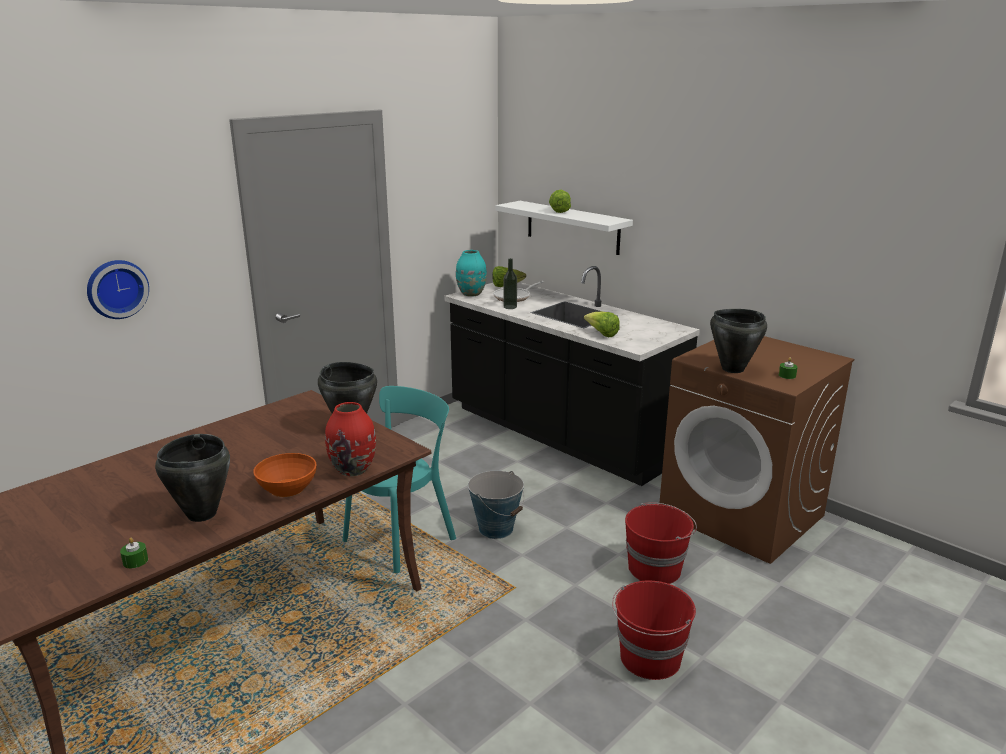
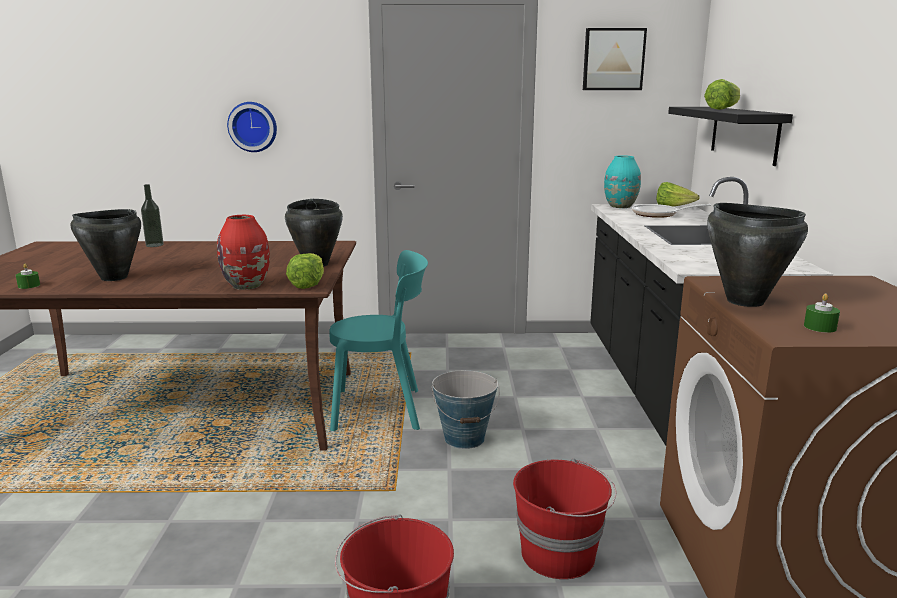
camera: 45 degrees right, 5 degrees down
orange bowl [253,453,317,497] -> none
white shelf [495,201,633,255] -> black shelf [668,107,793,166]
bottle [503,258,517,309] -> bottle moved to [141,184,164,247]
lettuce [584,312,619,337] -> lettuce moved to [286,253,324,289]
none -> picture [583,28,647,90]

